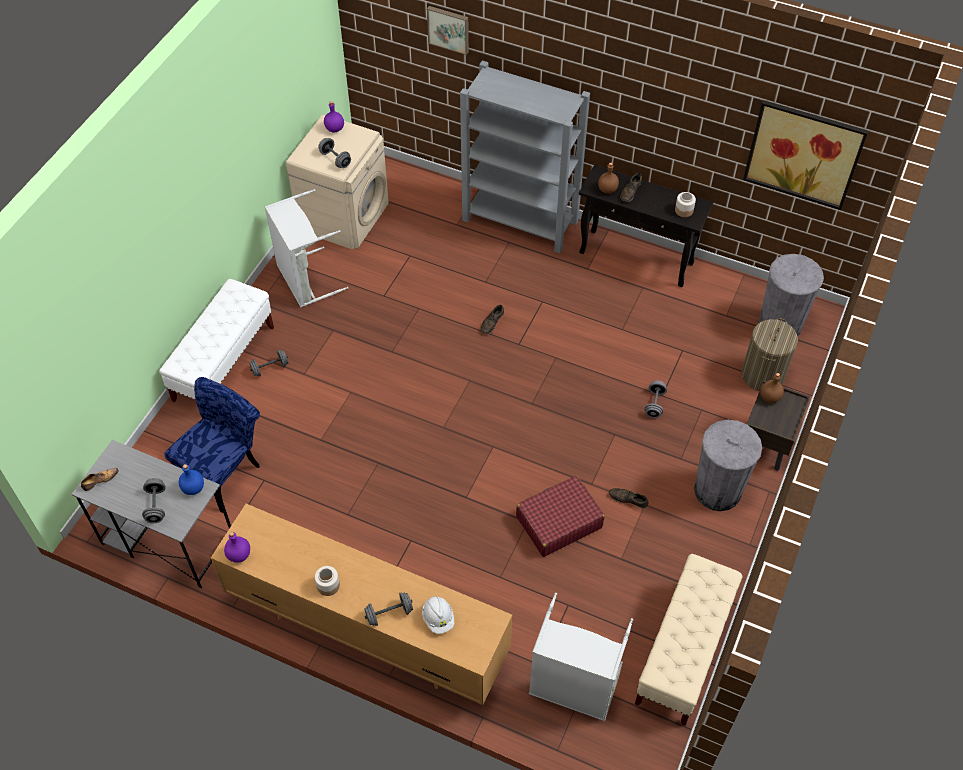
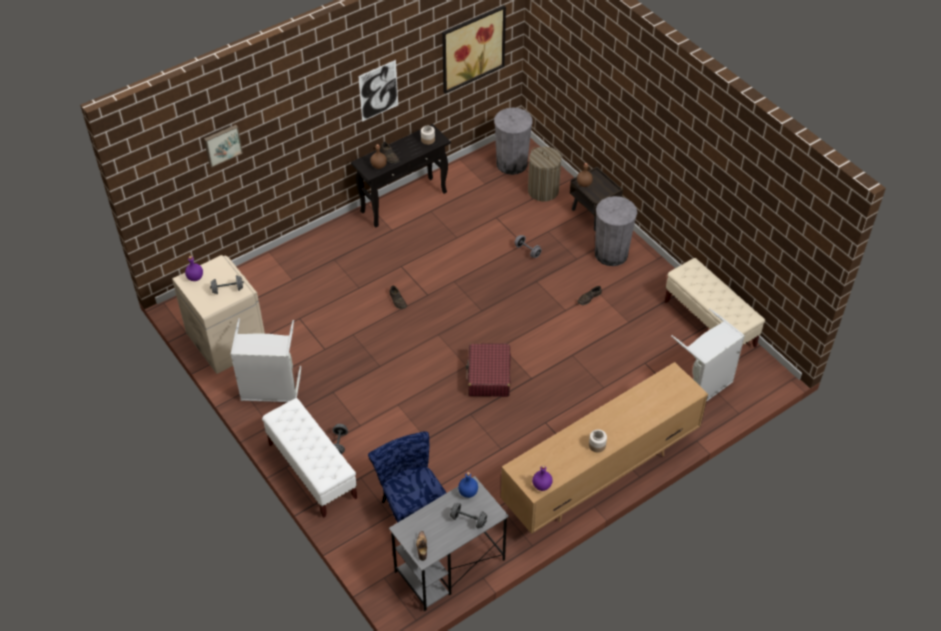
camera: 60 degrees left, 5 degrees down
grey dumbbell [364,592,413,626] -> none
white hard hat [422,596,454,634] -> none
grey bookcase [460,61,590,253] -> none
red suitcase [516,476,605,557] -> red suitcase moved to [466,343,511,397]
none -> picture [358,60,398,122]

